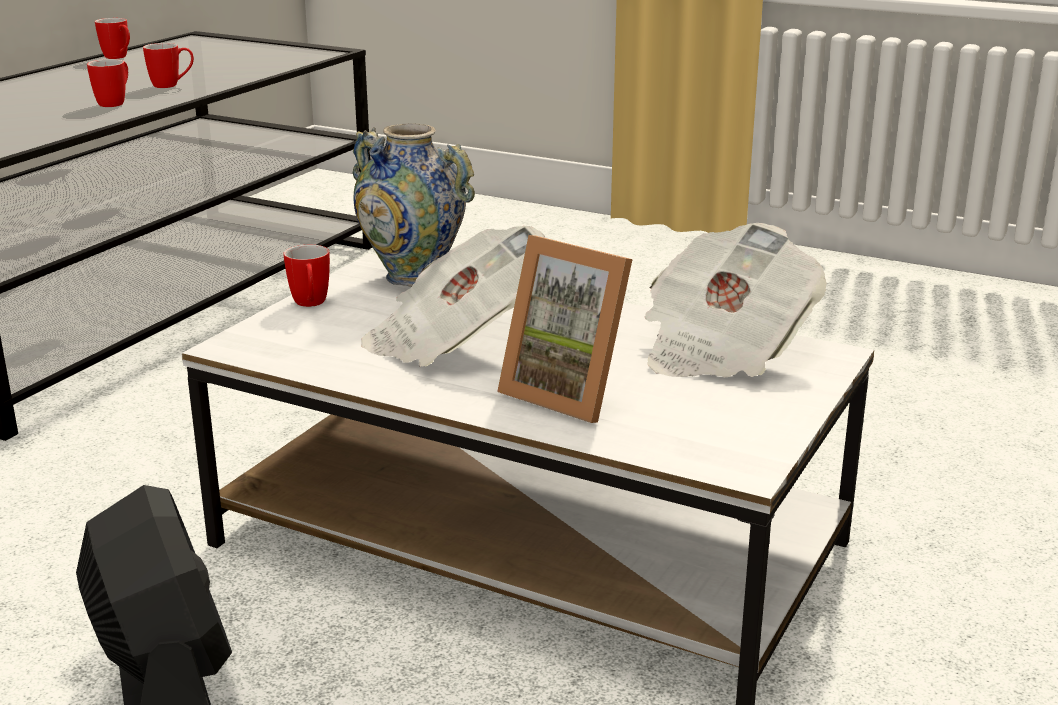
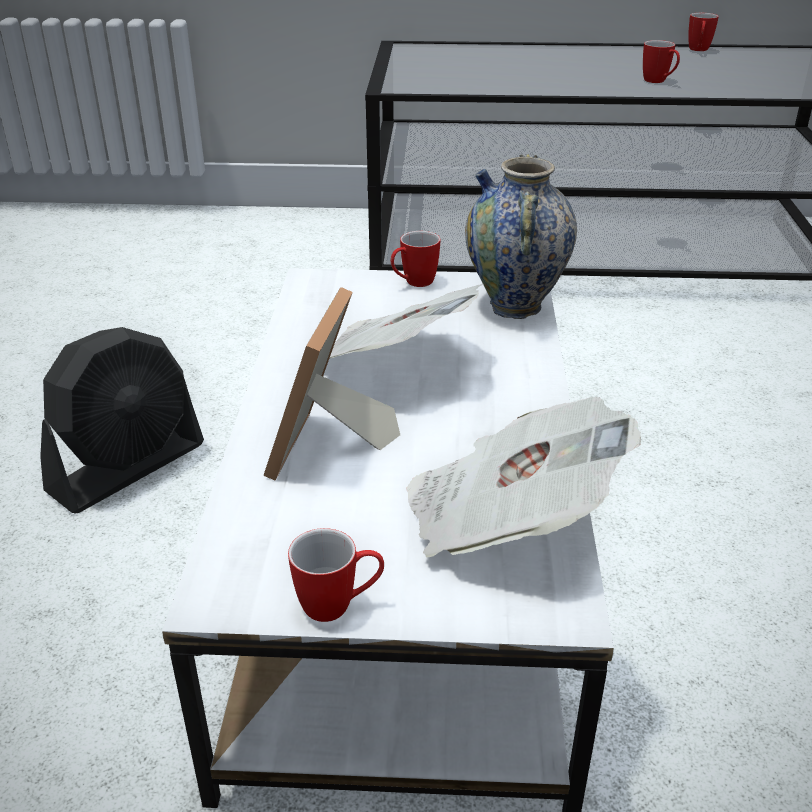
camera: 65 degrees right, 10 degrees up
mug [87,59,128,107] -> mug moved to [288,528,384,622]

